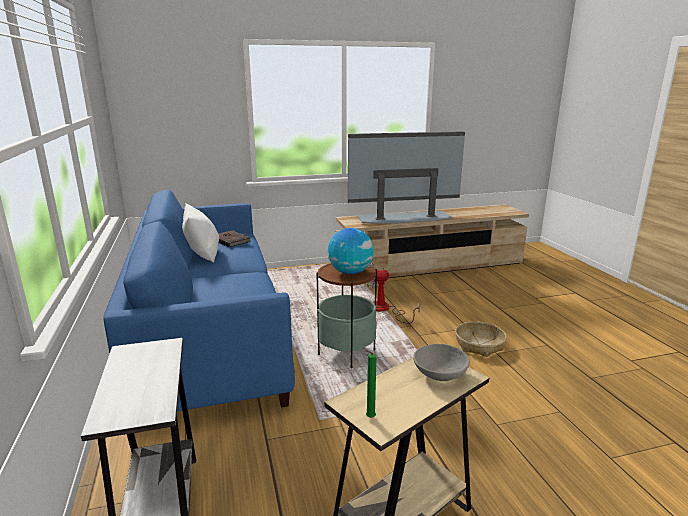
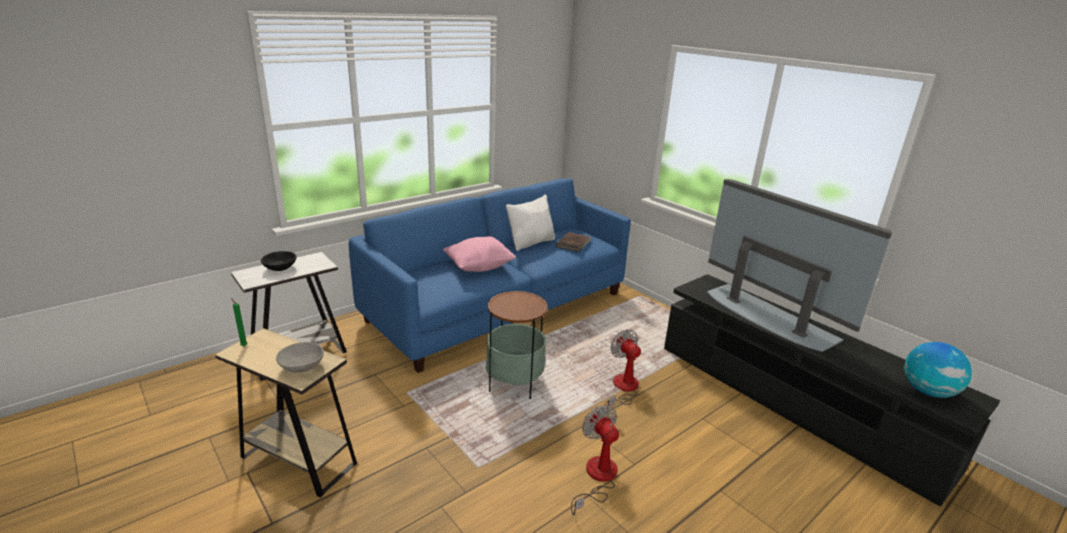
camera: 65 degrees right, 5 degrees up
globe [328,228,374,274] -> globe moved to [904,342,972,398]
beige tv stand [336,204,529,278] -> black tv stand [664,274,1000,506]
basket [455,321,507,357] -> fan [571,405,619,515]
none -> black bowl [261,251,297,271]
none -> pink pillow [443,236,516,272]

